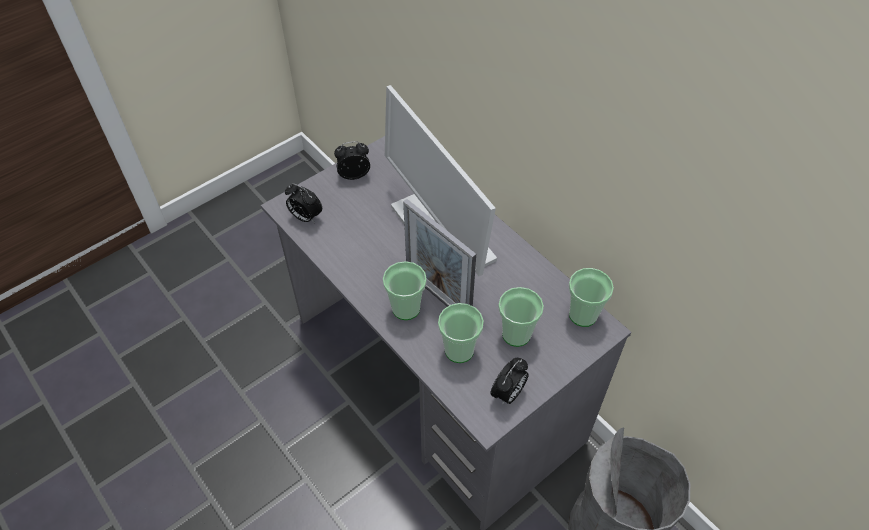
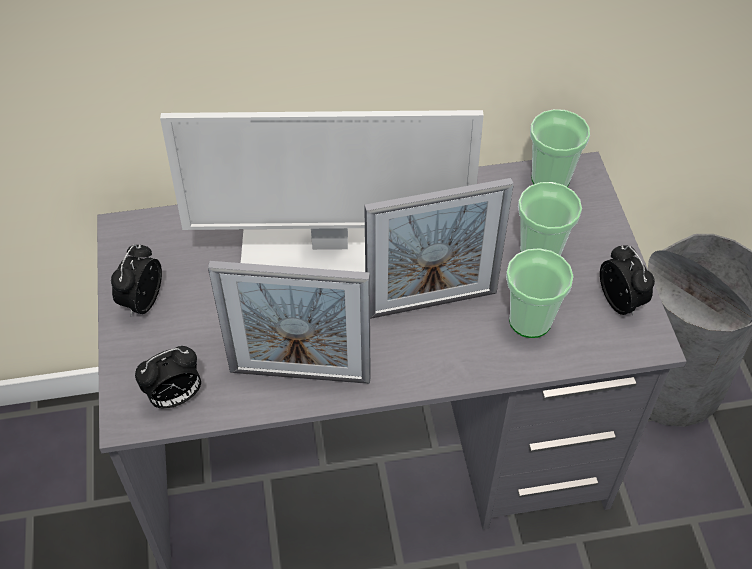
camera: 60 degrees left, 0 degrees up
cup [383,261,427,320] -> none
none -> picture frame [208,261,371,384]

